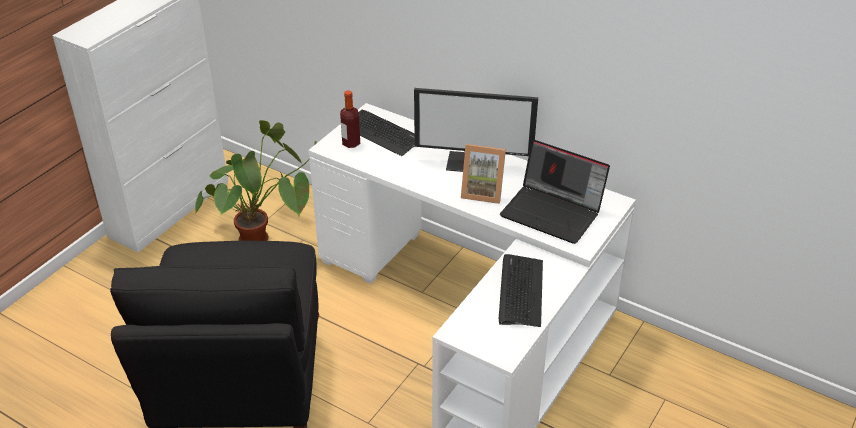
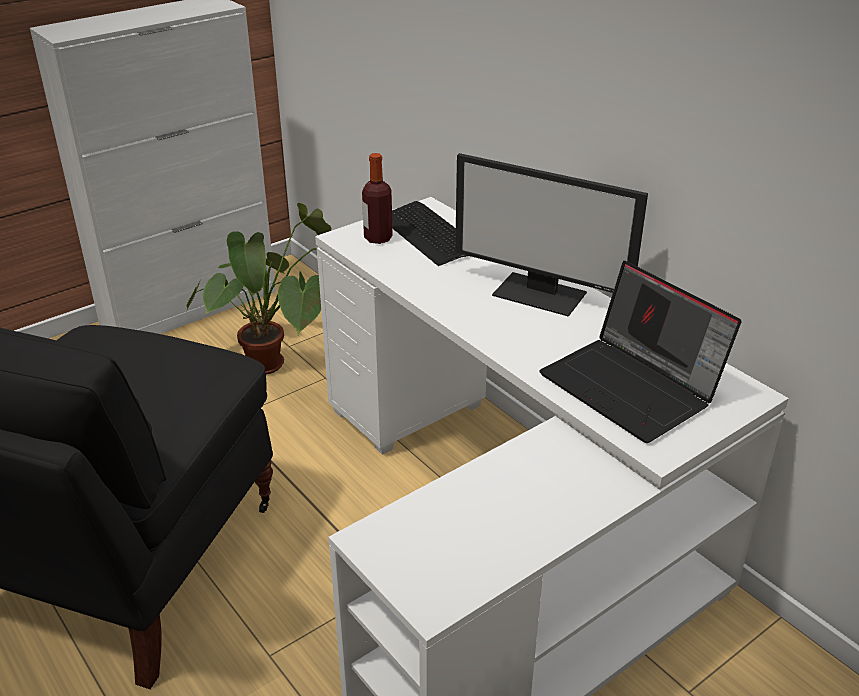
camera: 20 degrees right, 5 degrees down
picture frame [461,144,506,204] -> none
keyboard [499,254,543,327] -> none

